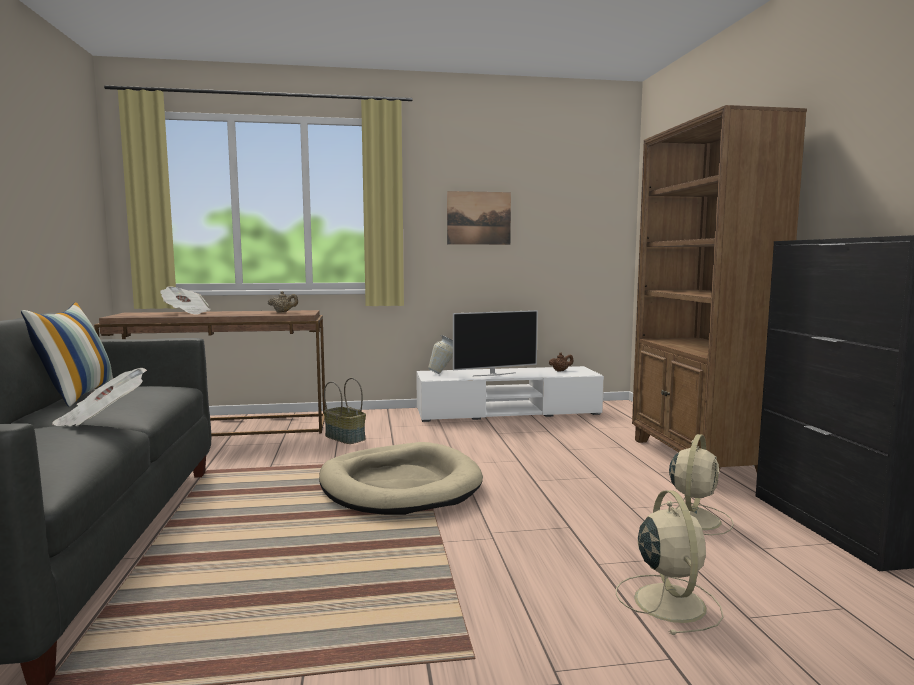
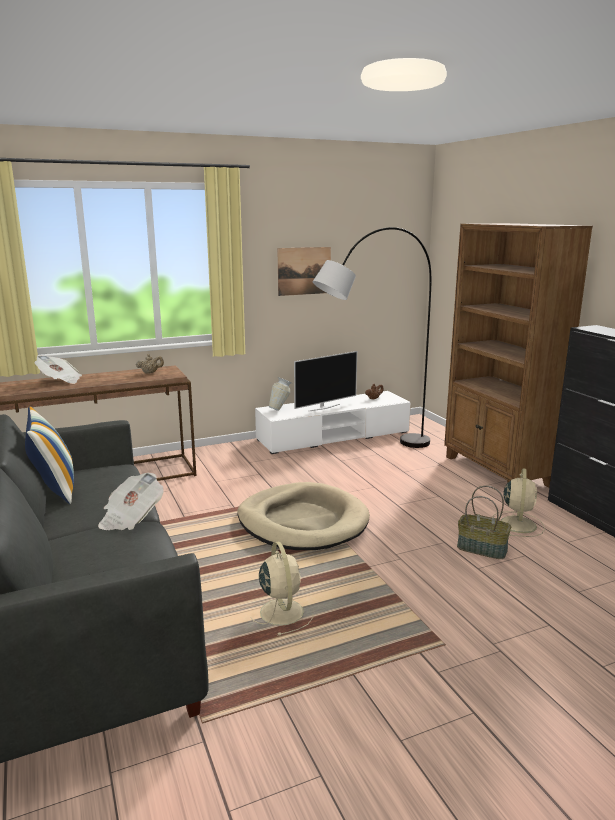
camera: 15 degrees left, 10 degrees up
basket [324,378,366,444] -> basket moved to [457,486,511,559]
beige fan [616,491,724,635] -> beige fan moved to [250,541,313,636]
none -> grey floor lamp [312,227,431,448]

